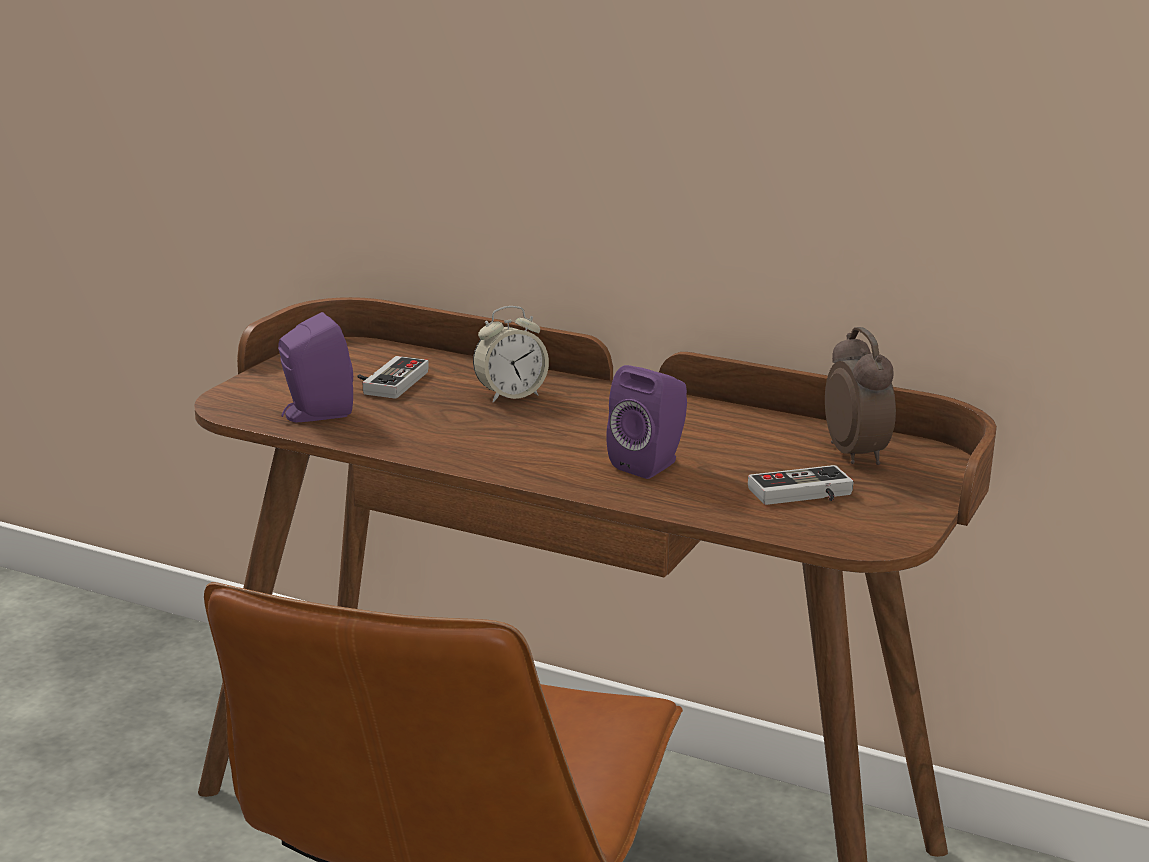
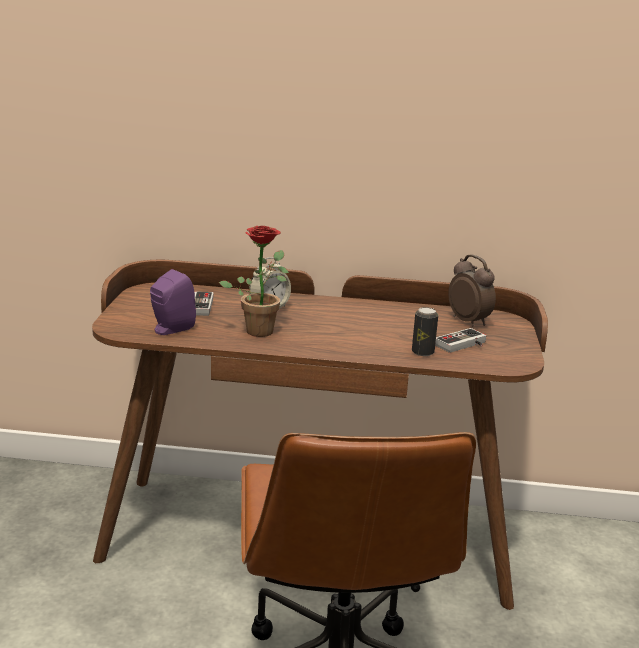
camera: 20 degrees left, 0 degrees up
purple speaker [606,365,687,479] -> none
none -> potted plant [219,226,289,337]
none -> can [412,307,438,356]

